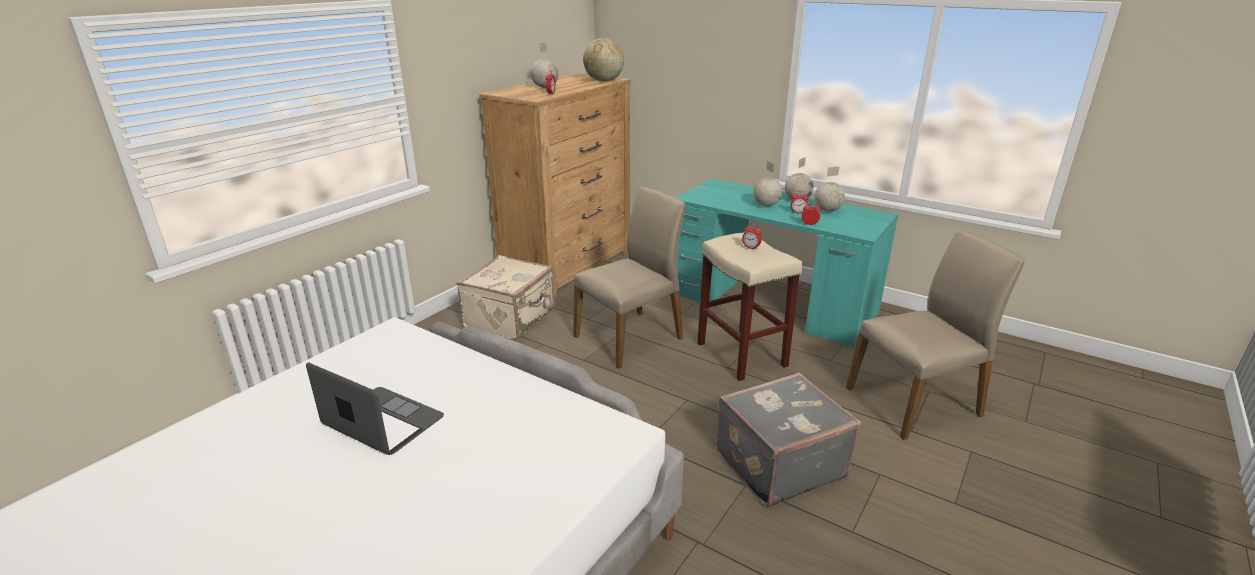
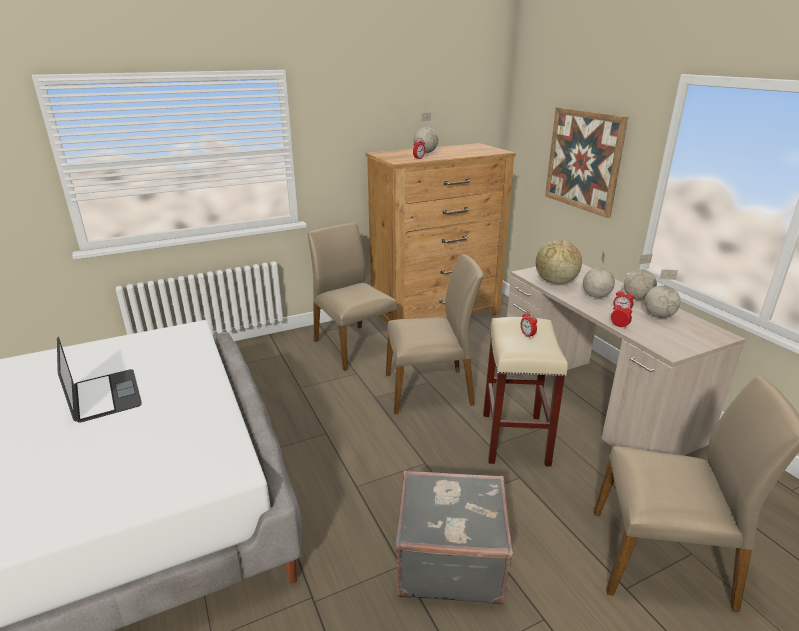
camera: 30 degrees right, 0 degrees up
beige suitcase [456,255,555,340] -> beige chair [308,223,397,371]
globe [583,38,624,81] -> globe moved to [536,240,582,285]
turquoise desk [676,179,899,348] -> beige desk [507,264,745,455]
none -> picture [545,107,628,218]

